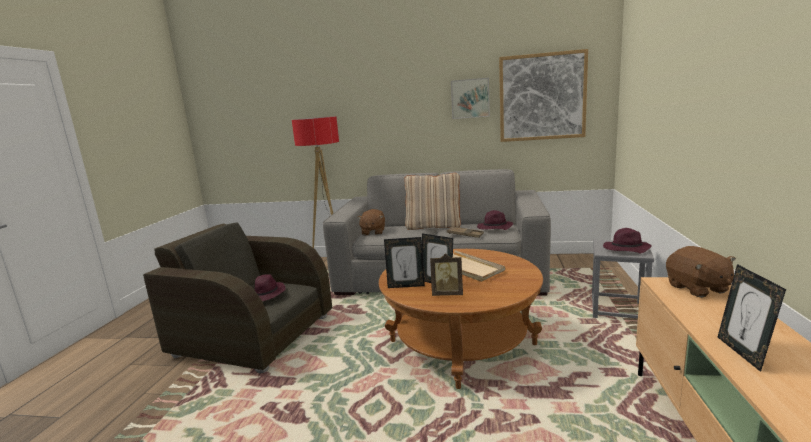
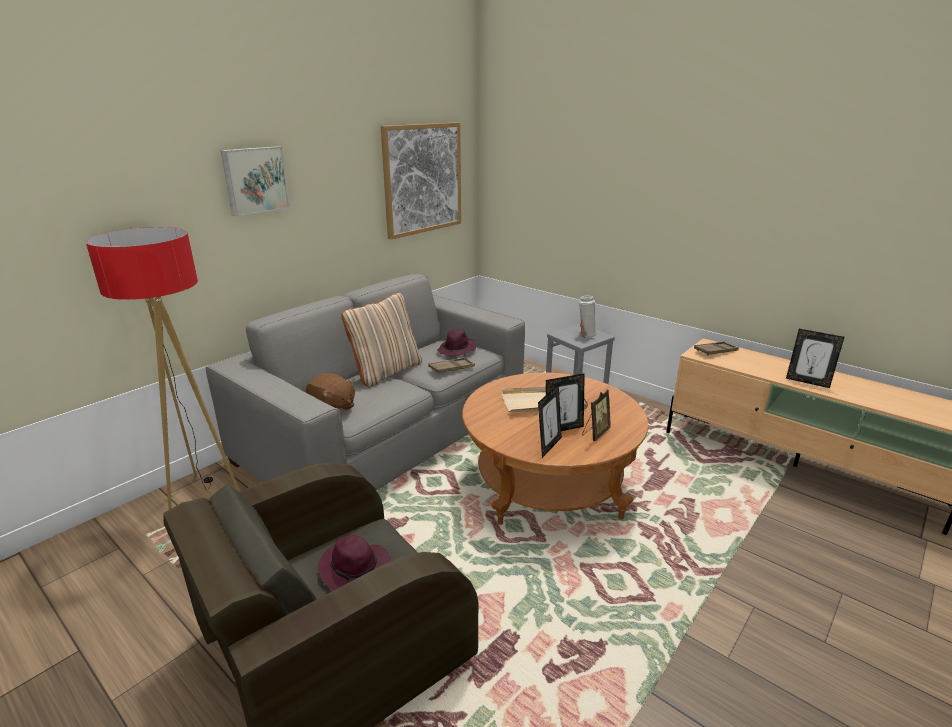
camera: 60 degrees left, 10 degrees up
picture [451,78,490,119] -> picture moved to [221,146,290,216]
purple hat [603,228,652,253] -> white vase [579,296,596,338]
brown plush toy [666,246,736,298] -> brown tray [694,341,739,356]

